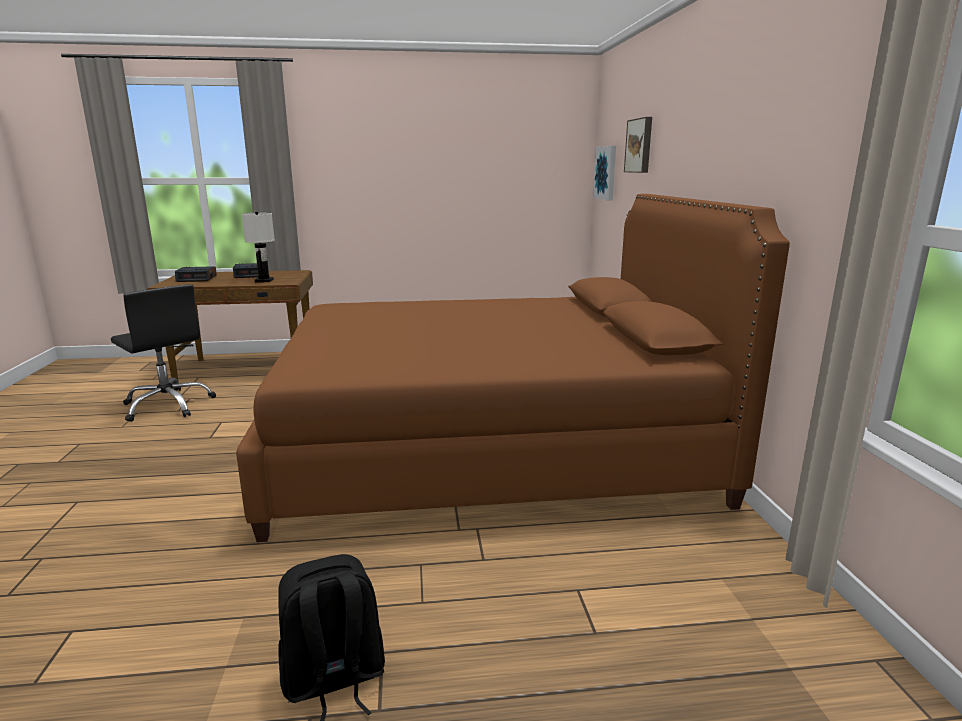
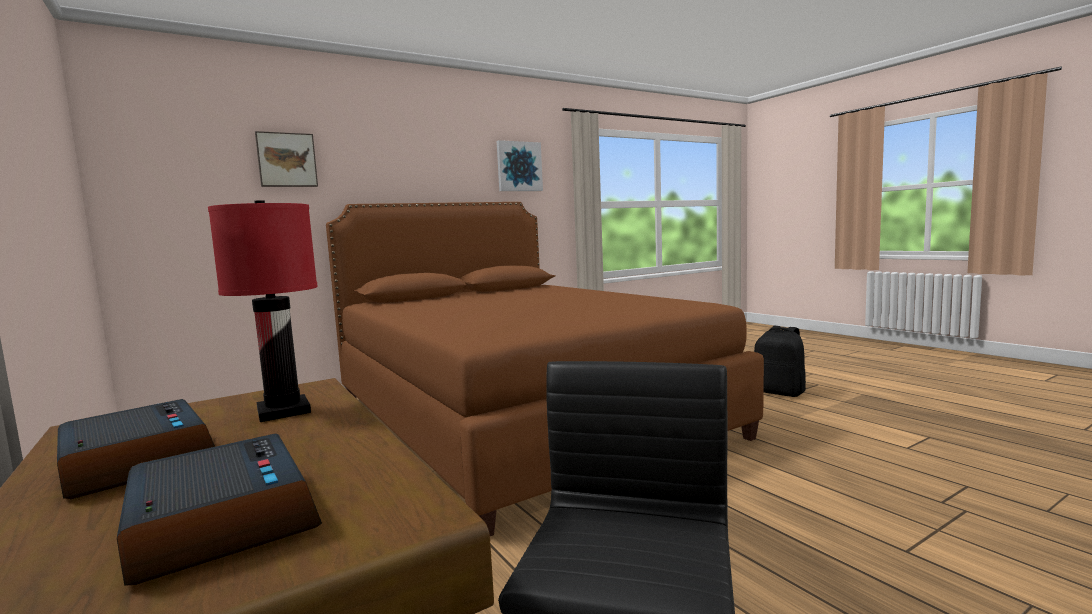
camera: 115 degrees left, 10 degrees down
white table lamp [242,212,275,283] -> red table lamp [208,200,318,422]
picture [593,146,616,200] -> picture moved to [497,140,543,191]

